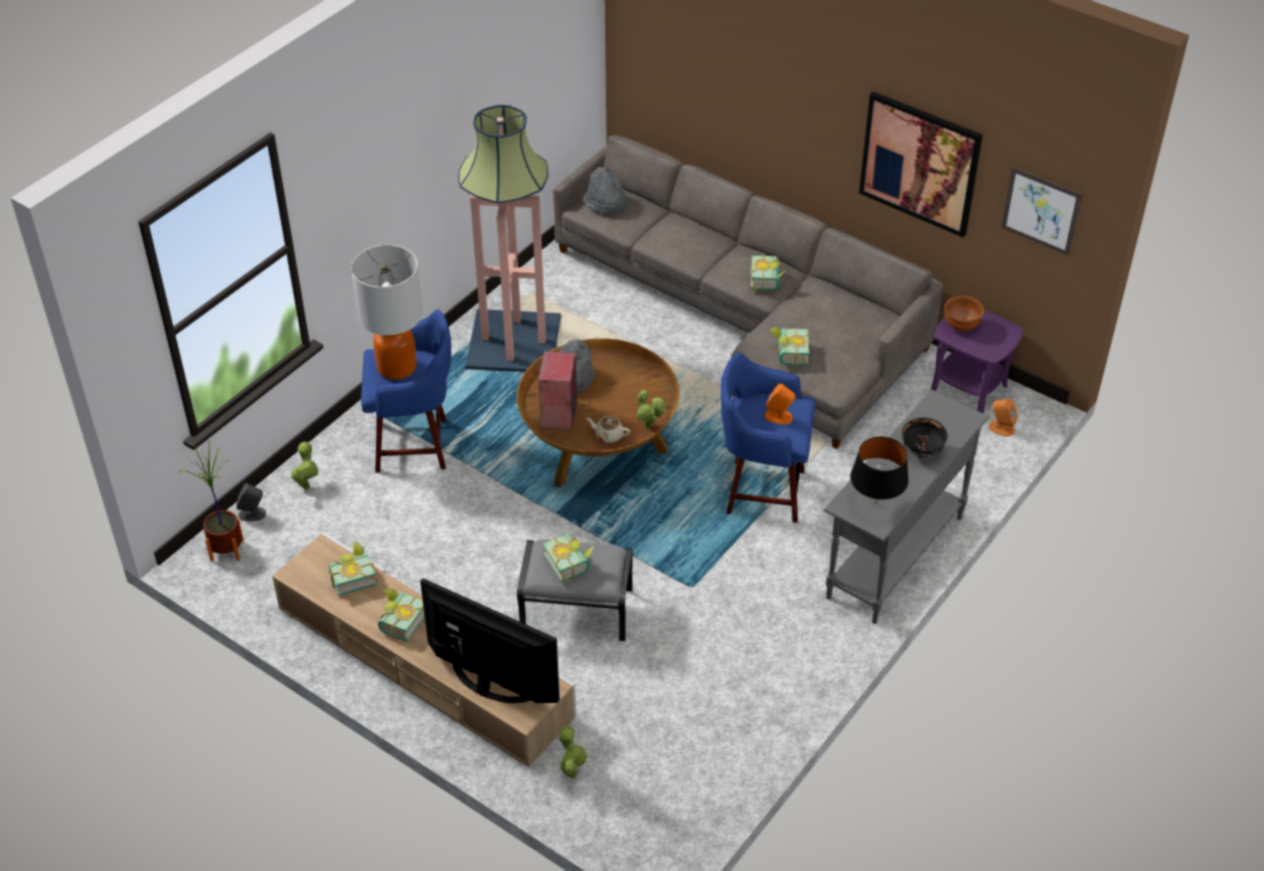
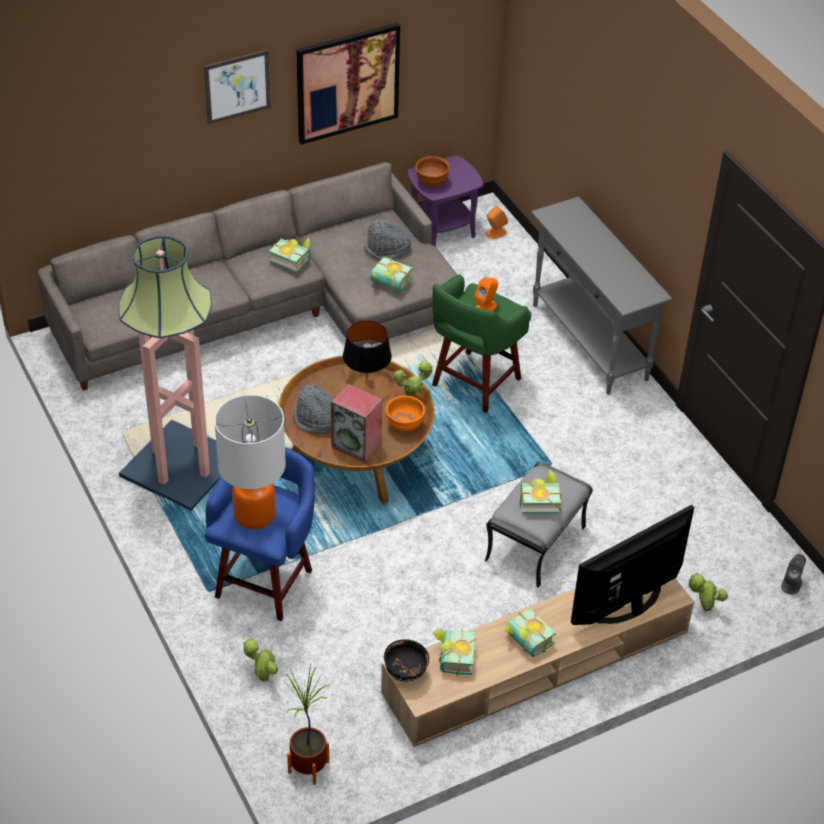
camera: 65 degrees left, 0 degrees up
grey speaker [237,483,266,521] -> grey speaker moved to [781,554,806,595]
grey hat [585,167,626,214] -> grey hat moved to [364,219,411,260]
beige teapot [586,416,630,443] -> orange bowl [386,396,425,431]
blue stool [720,352,816,523] -> green stool [432,274,532,413]
black table lamp [850,437,909,505] -> black table lamp moved to [343,320,392,373]
black bowl [902,418,947,458] -> black bowl moved to [384,639,429,682]
picture [1001,167,1083,256] -> picture moved to [204,50,271,124]

